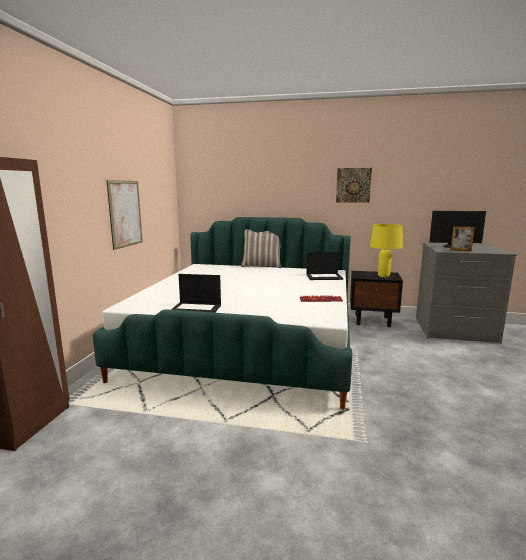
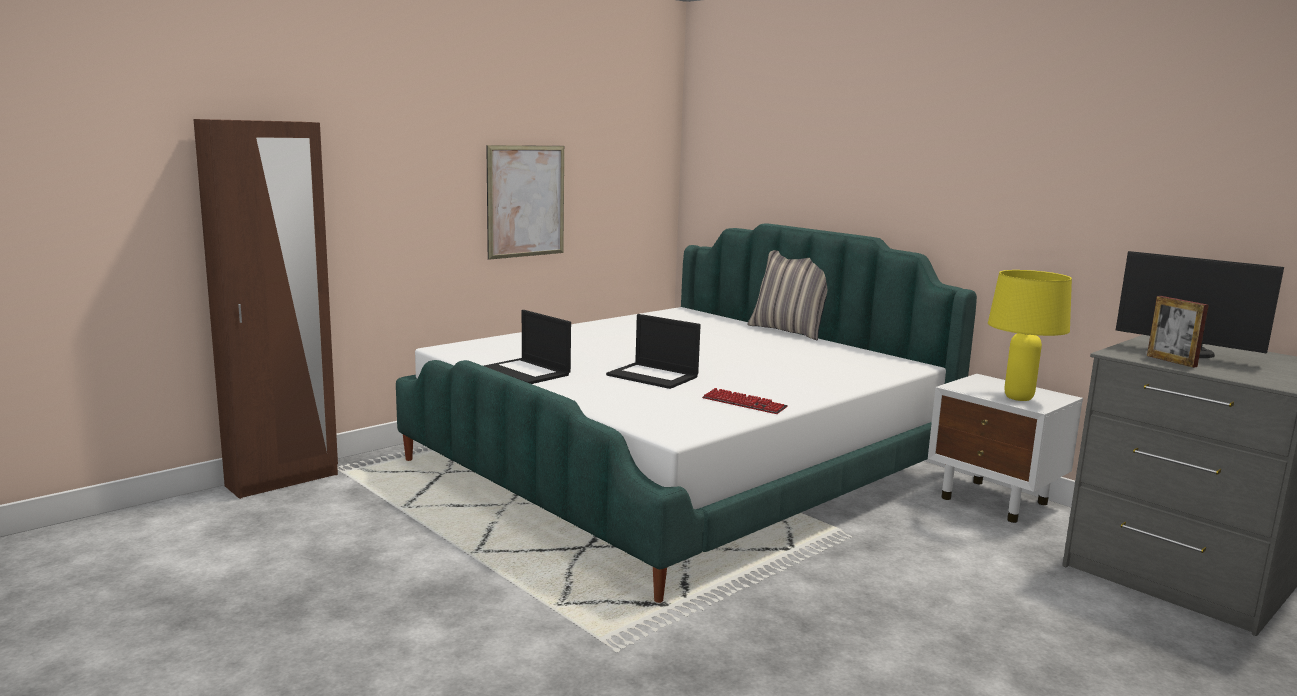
camera: 35 degrees right, 0 degrees up
laptop [306,252,343,280] -> laptop moved to [606,314,701,389]
picture [336,168,372,203] -> none
black nightstand [350,271,403,327] -> white nightstand [928,374,1083,523]

